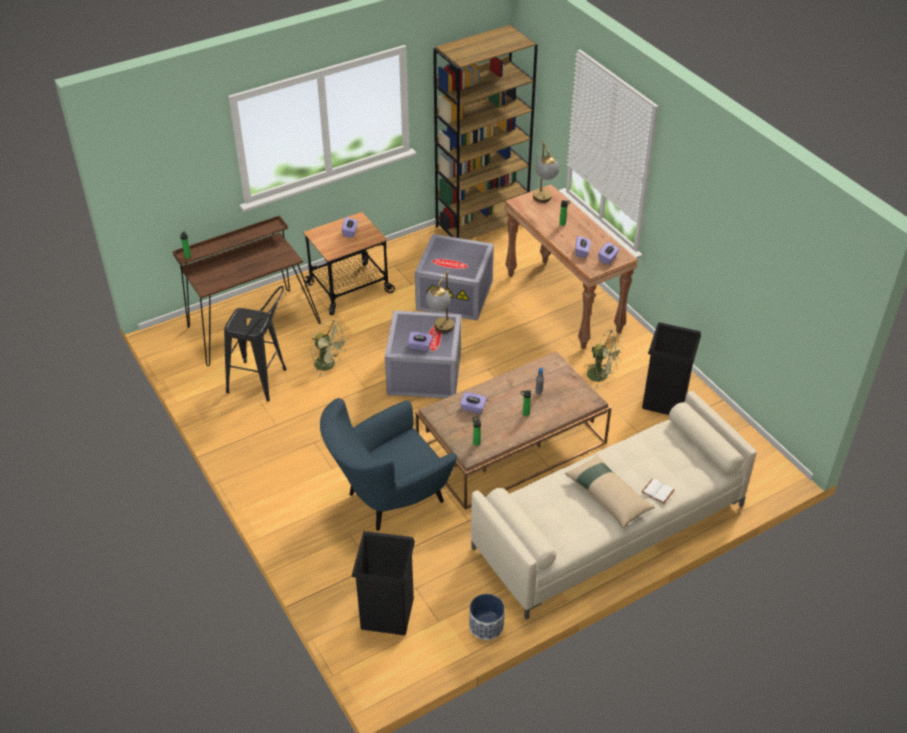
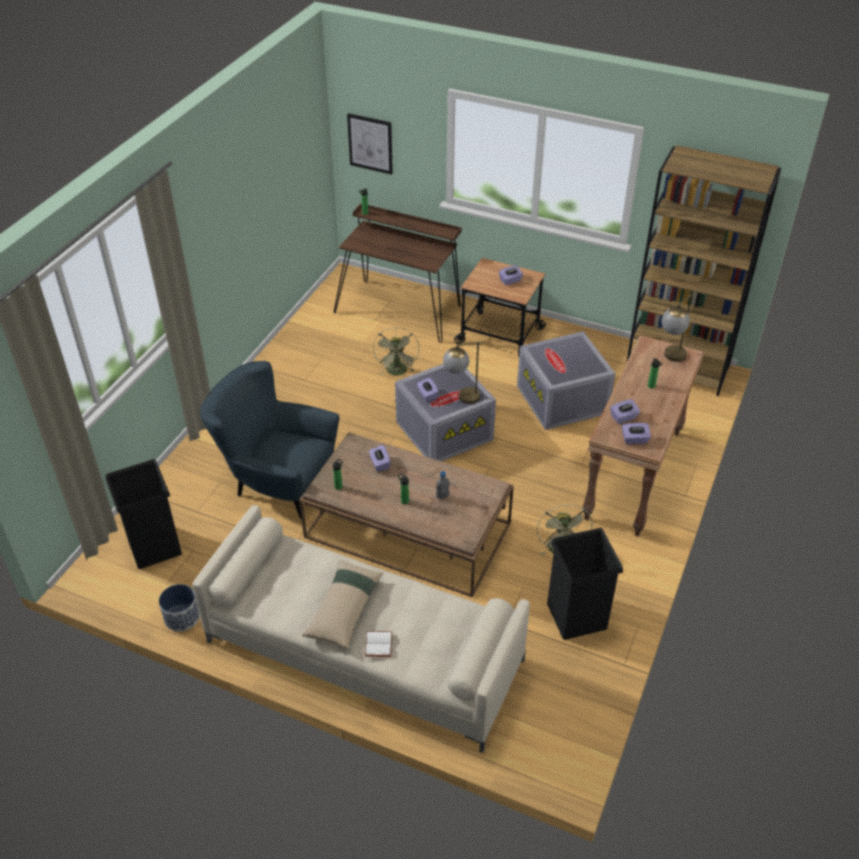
camera: 55 degrees right, 0 degrees up
black stool [224,286,286,401] -> none
none -> picture [347,113,393,175]

